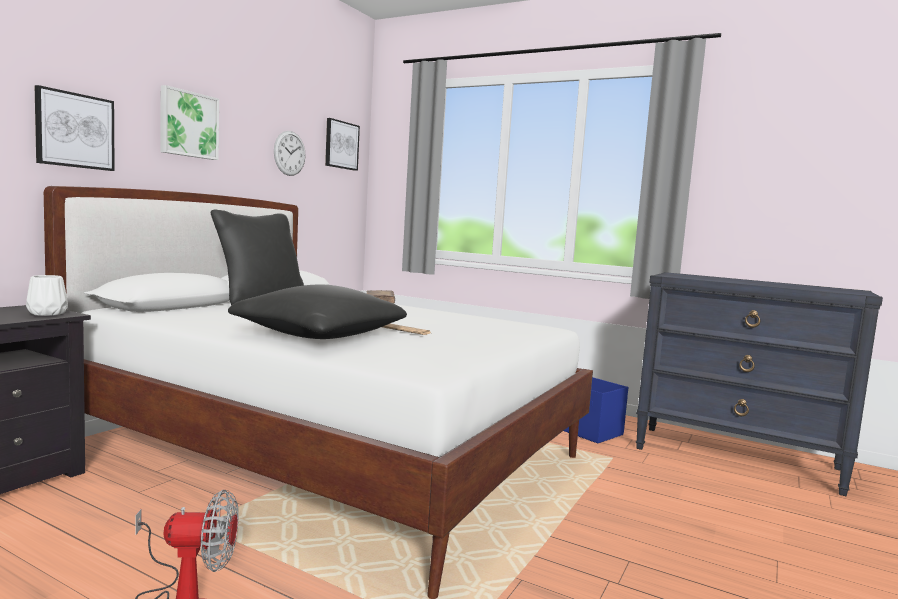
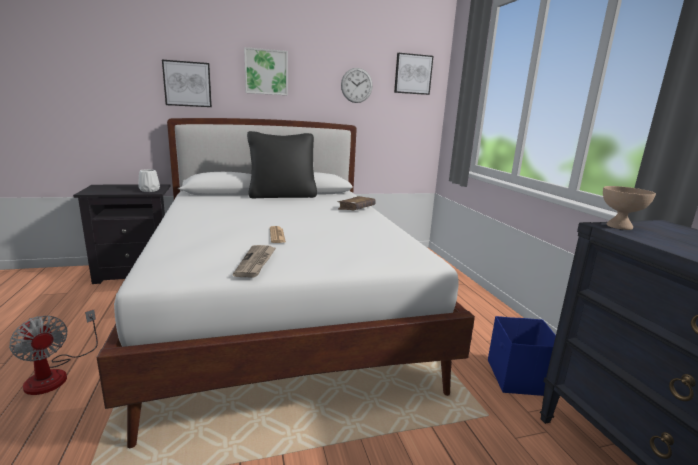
camera: 45 degrees right, 10 degrees up
black pillow [228,285,407,339] -> none
none -> newspaper [233,245,276,277]
none -> beige bowl [603,186,656,230]

